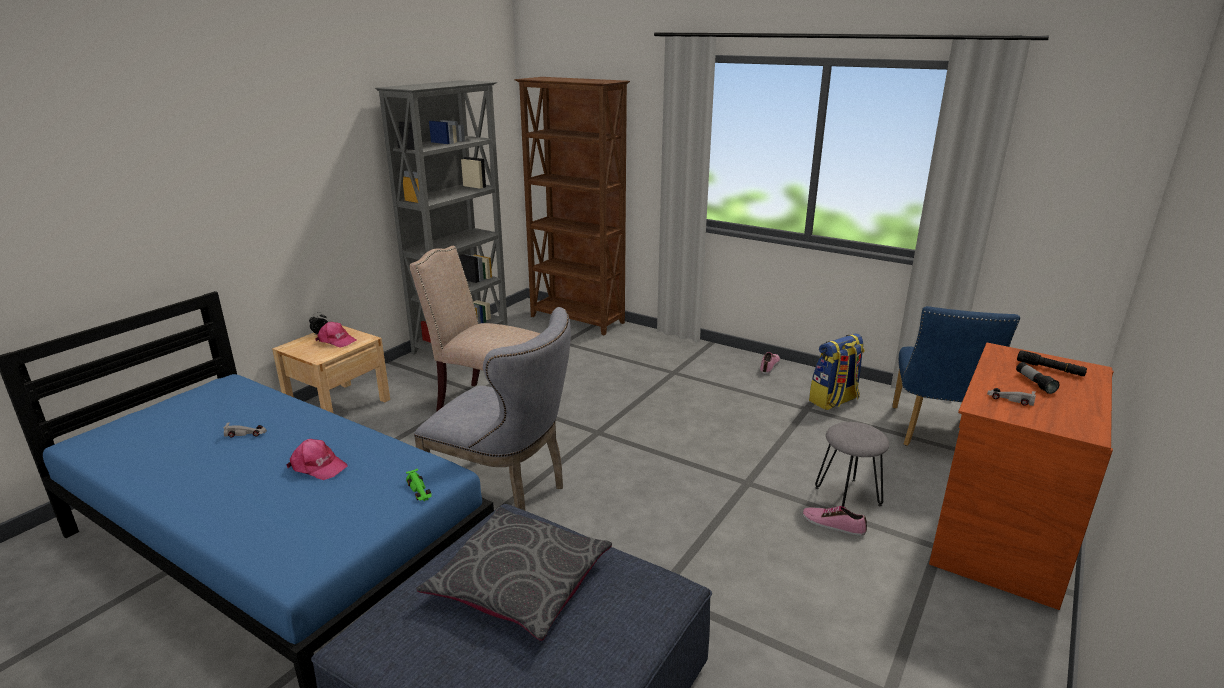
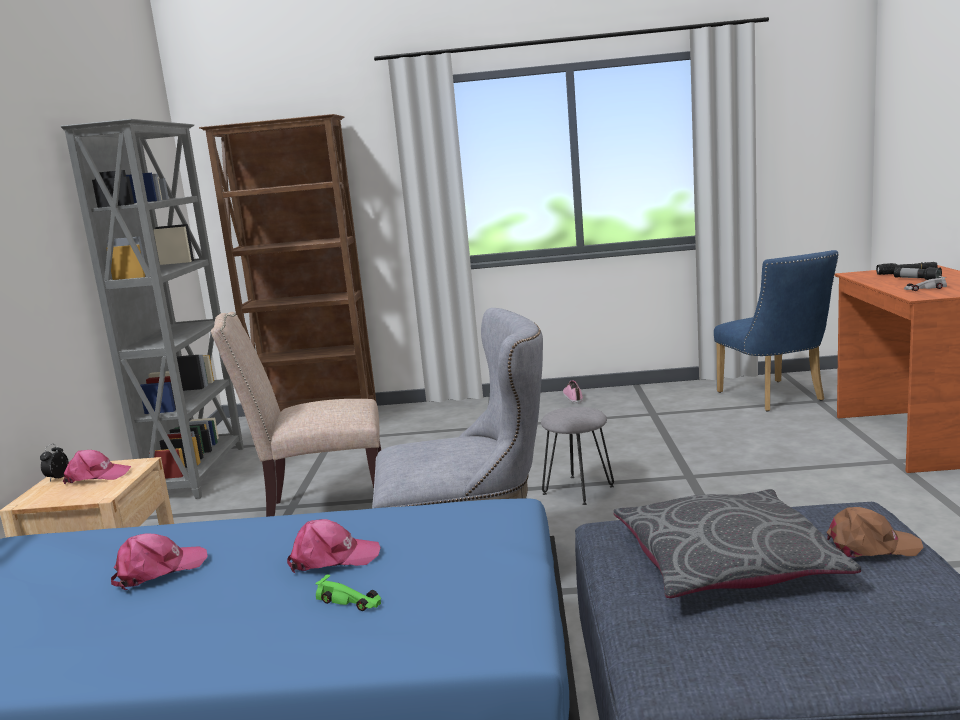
camera: 30 degrees left, 10 degrees down
grey toy car [223,423,267,437] -> pink cap [111,533,208,590]
green toy car [406,469,432,501] -> green toy car moved to [315,574,381,611]
shoe [803,506,867,536] -> none
backpack [809,333,865,410] -> none
grey stool [815,422,889,507] -> grey stool moved to [541,407,614,505]
none -> brown cap [826,507,924,558]

